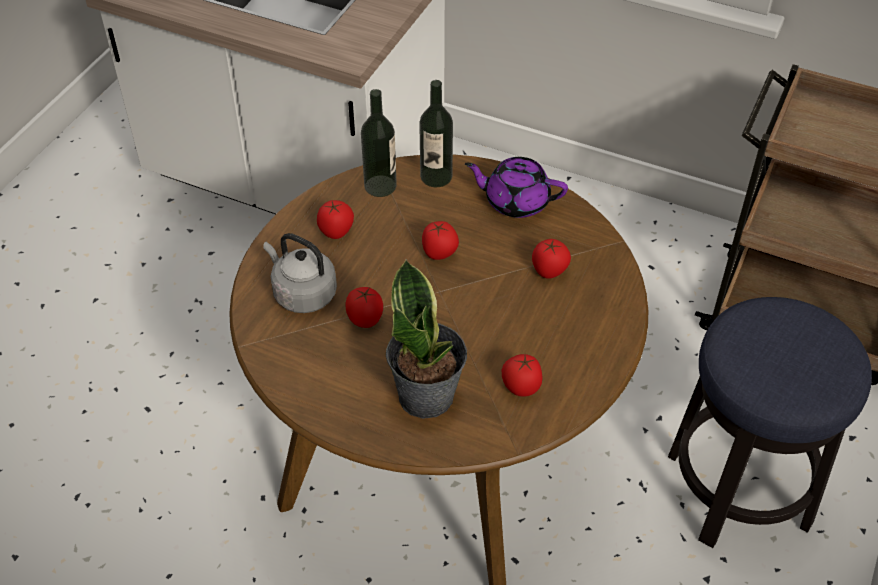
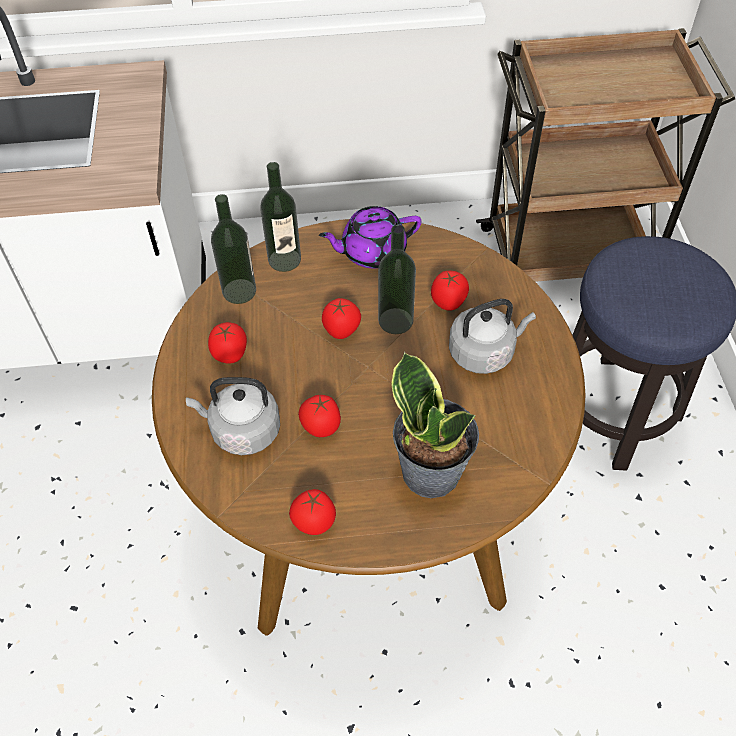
camera: 30 degrees left, 5 degrees up
tomato [501,354,543,397] -> tomato moved to [289,489,336,535]
none -> bottle [378,224,416,334]
none -> grey kettle [449,299,536,374]

